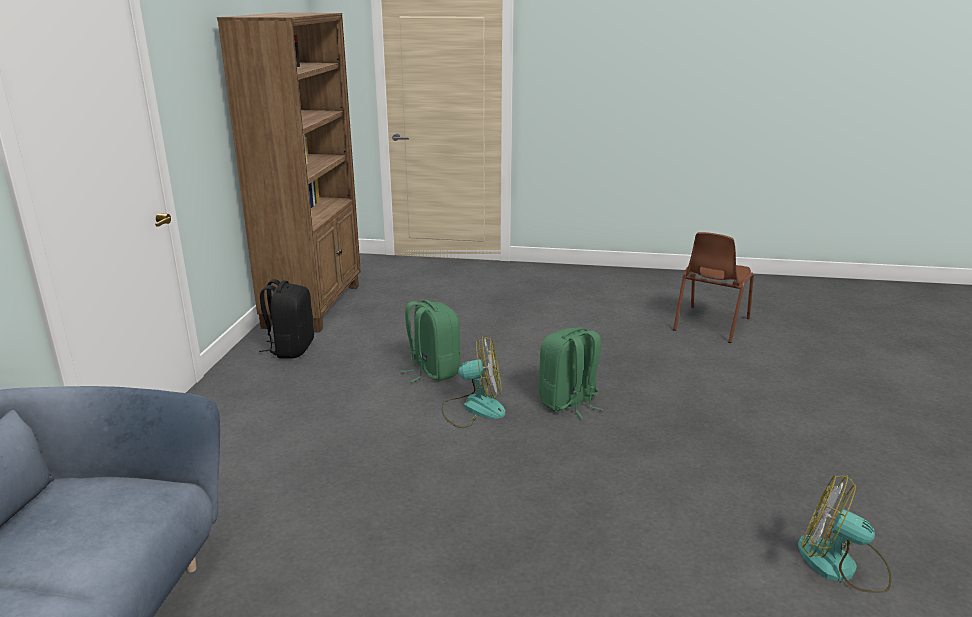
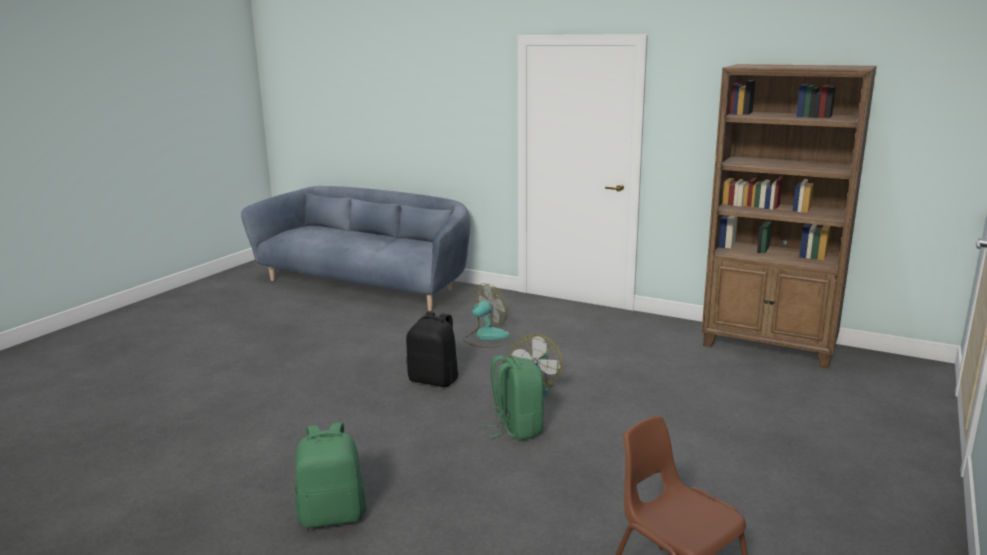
camera: 110 degrees right, 5 degrees down
black backpack [259,279,314,358] -> black backpack moved to [406,311,459,387]
green backpack [400,300,460,382] -> green backpack moved to [295,422,367,529]
fan [798,475,892,593] -> fan moved to [463,283,510,348]

